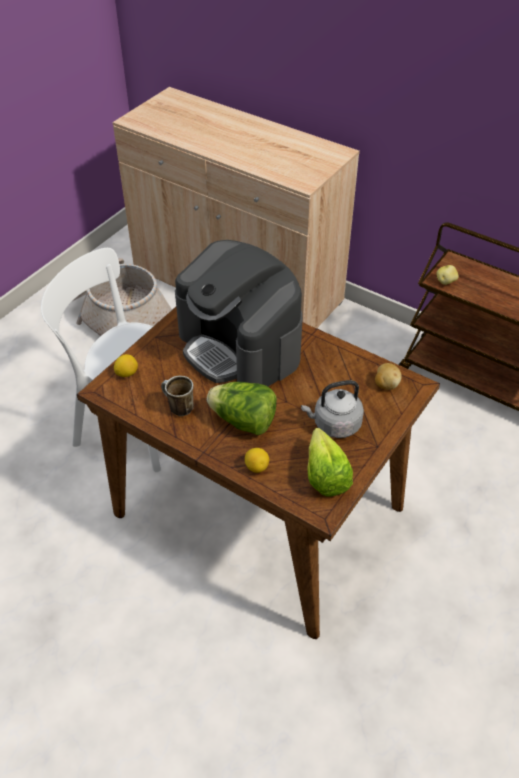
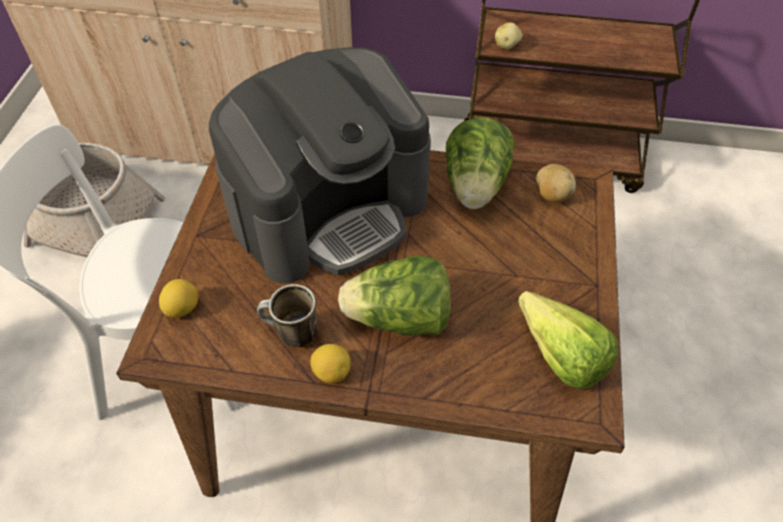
camera: 25 degrees left, 5 degrees up
coffee machine [175,240,303,387] -> coffee machine turned 60 degrees counterclockwise [209,47,431,284]
lemon [245,448,269,473] -> lemon moved to [310,344,351,383]
grey kettle [301,380,364,438] -> none
none -> lettuce [446,118,514,209]

